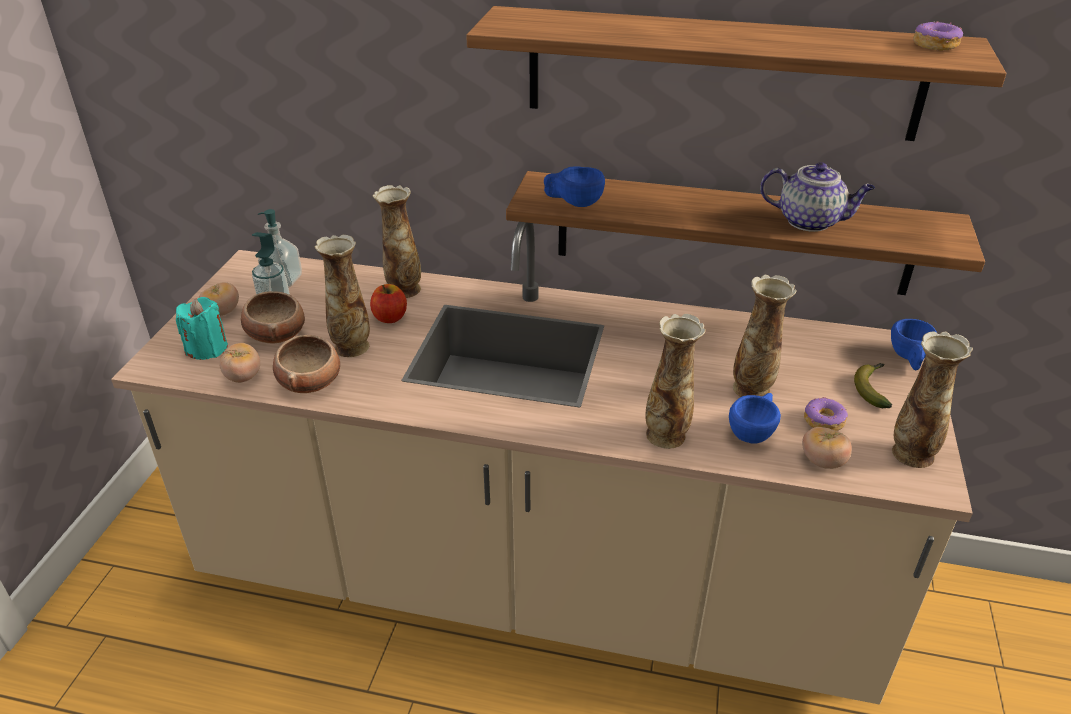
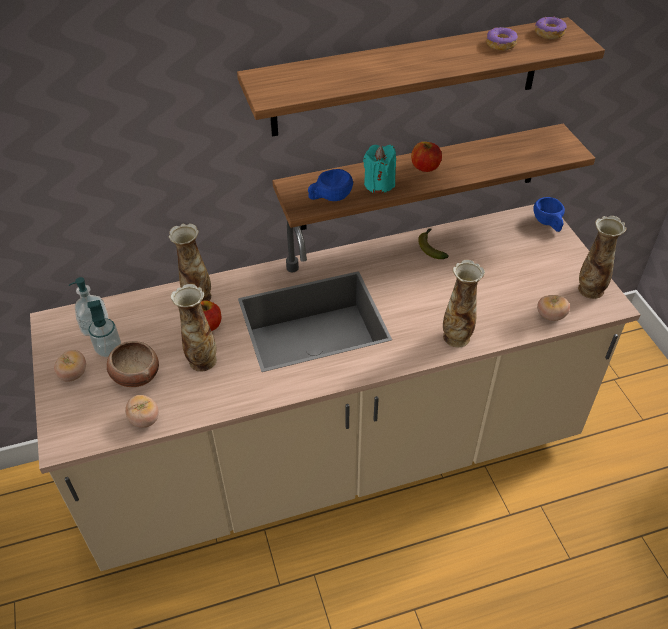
camera: 30 degrees left, 10 degrees up
turquoise candle [176,297,228,360] -> turquoise candle moved to [363,145,396,193]
bowl [273,335,340,393] -> none
blue cup [729,393,781,444] -> none
vase [733,275,797,397] -> none
teapot [760,162,875,232] -> none
donut [804,397,848,431] -> donut moved to [486,27,518,51]
banana [854,363,892,408] -> banana moved to [418,229,449,259]
none -> apple [411,142,442,172]

